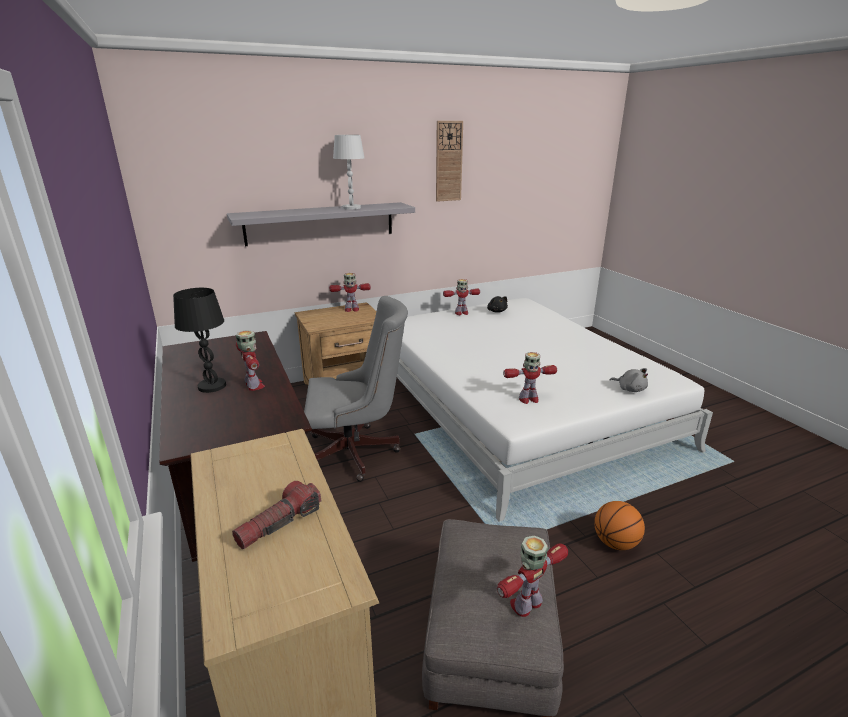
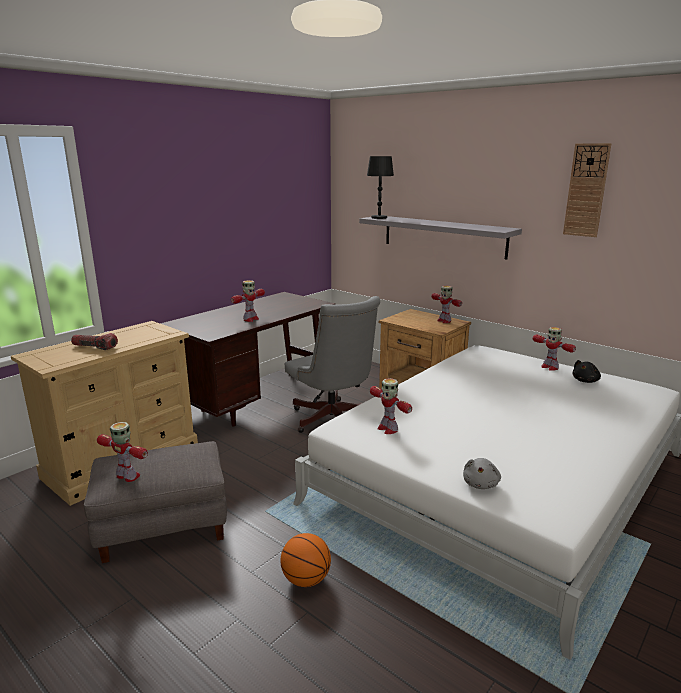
camera: 65 degrees right, 5 degrees down
black table lamp [173,288,226,393] -> black table lamp moved to [367,156,394,219]
white table lamp [333,135,365,209] -> none

